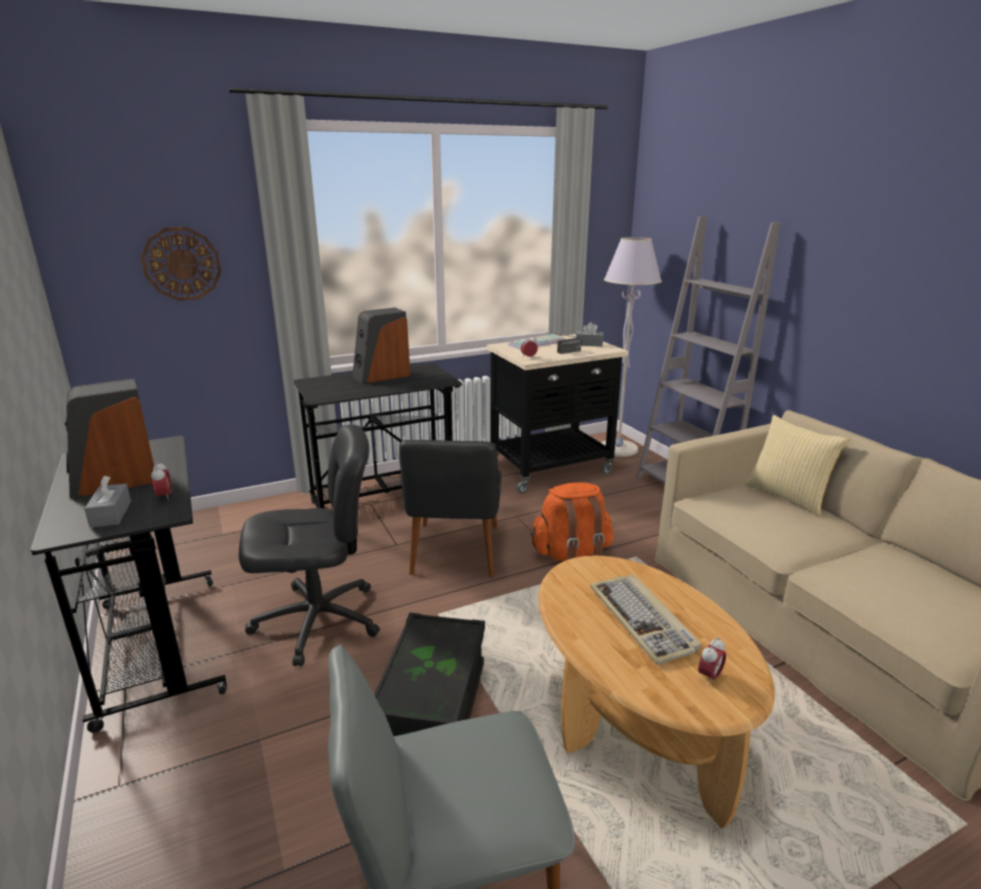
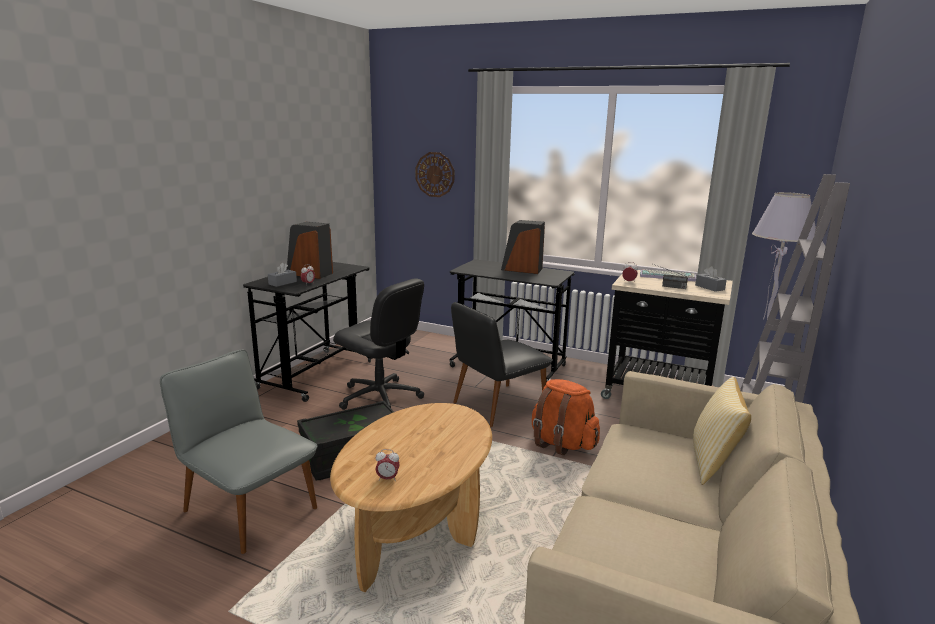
camera: 50 degrees right, 5 degrees down
keyboard [590,574,701,665] -> none

